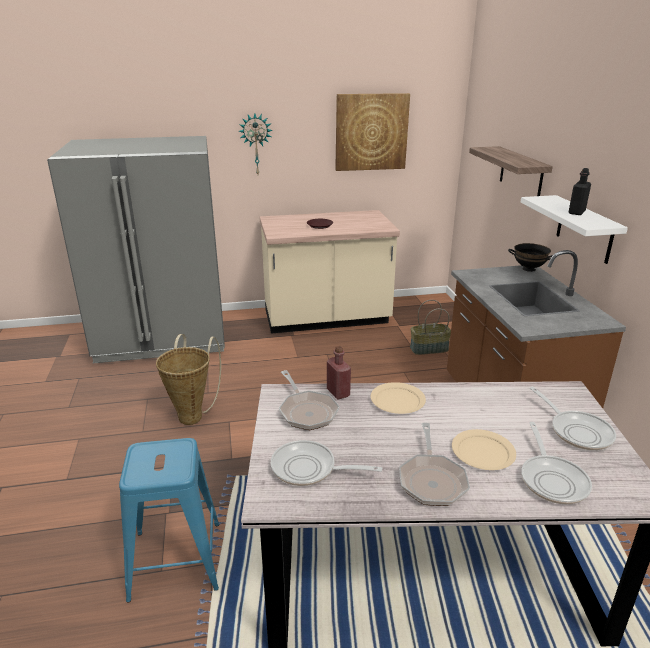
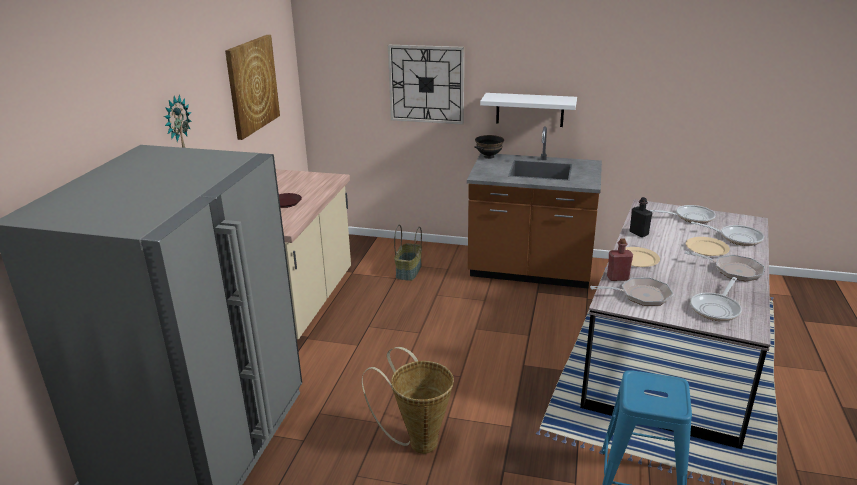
camera: 65 degrees left, 0 degrees up
shelf [469,146,553,196] -> wall clock [388,45,464,125]
black bottle [569,168,591,215] -> black bottle moved to [629,197,652,237]

